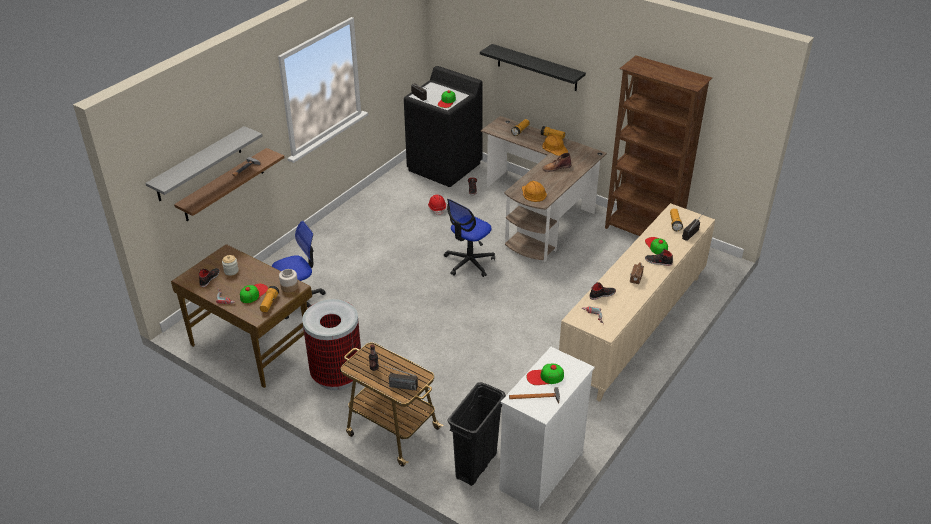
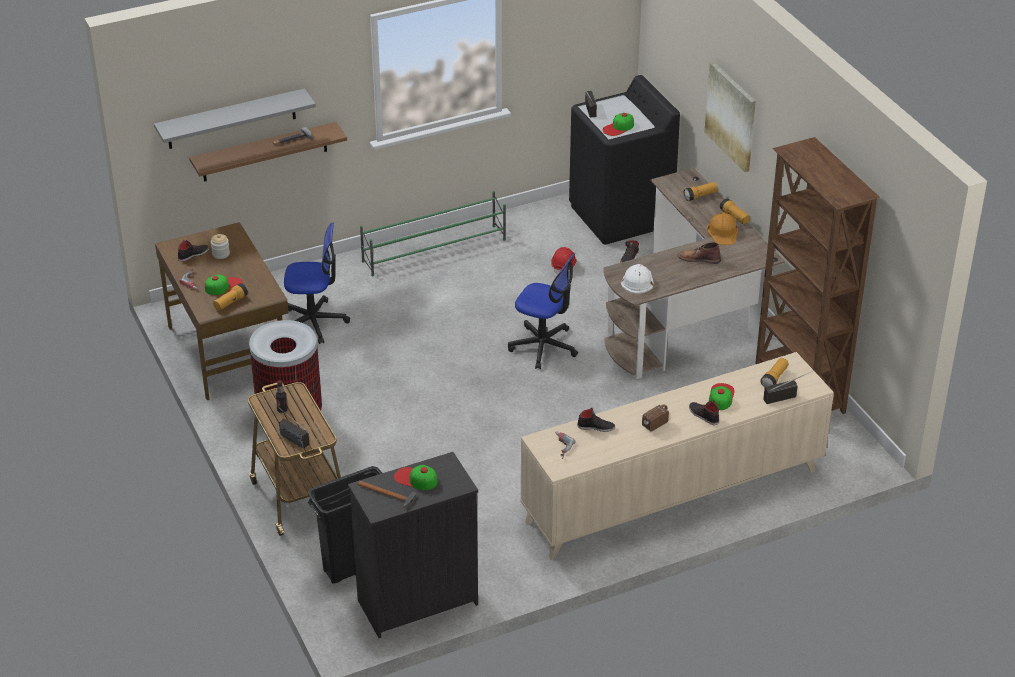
camera: 30 degrees right, 0 degrees up
jar [279,269,298,293] -> none
office chair [444,199,495,277] -> office chair turned 135 degrees counterclockwise [508,253,578,369]
black shelf [480,44,586,91] -> picture [704,62,756,172]
white dresser [499,347,595,512] -> black dresser [348,452,478,638]
orange hard hat [522,181,547,202] -> white hard hat [621,264,653,294]
none -> green shoe rack [360,191,506,277]

